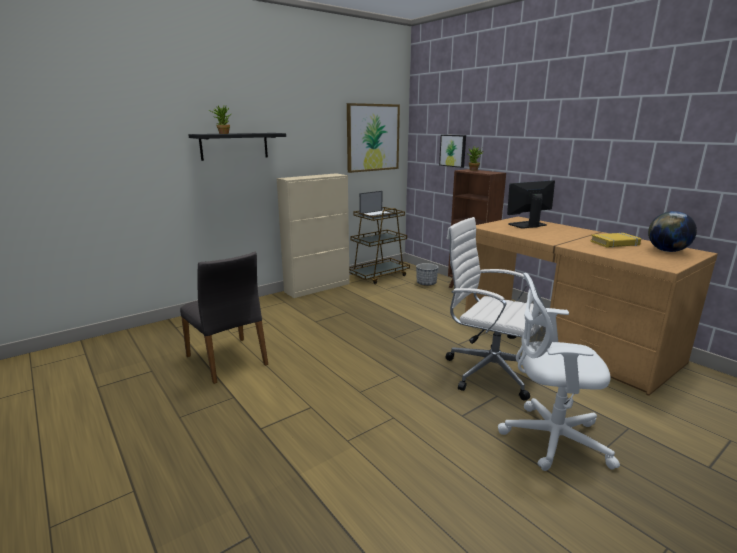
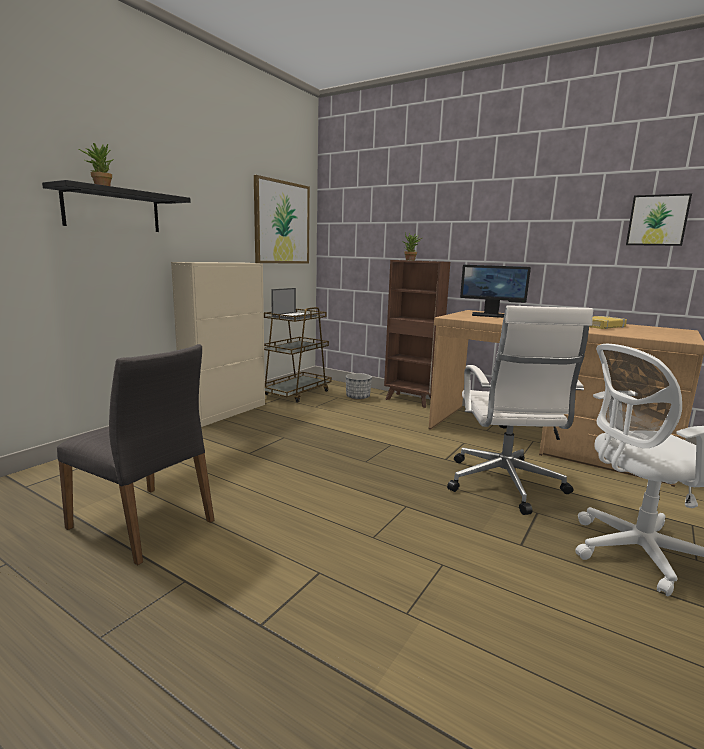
camera: 20 degrees left, 5 degrees down
picture [439,135,466,168] -> picture moved to [626,193,692,246]
white office chair [445,217,541,400] -> white office chair turned 105 degrees counterclockwise [447,305,593,515]
monitor [507,180,555,229] -> monitor turned 120 degrees counterclockwise [460,265,531,318]
globe [648,211,697,252] -> none

